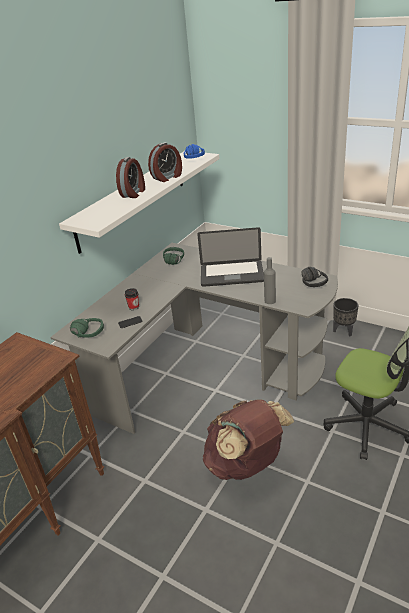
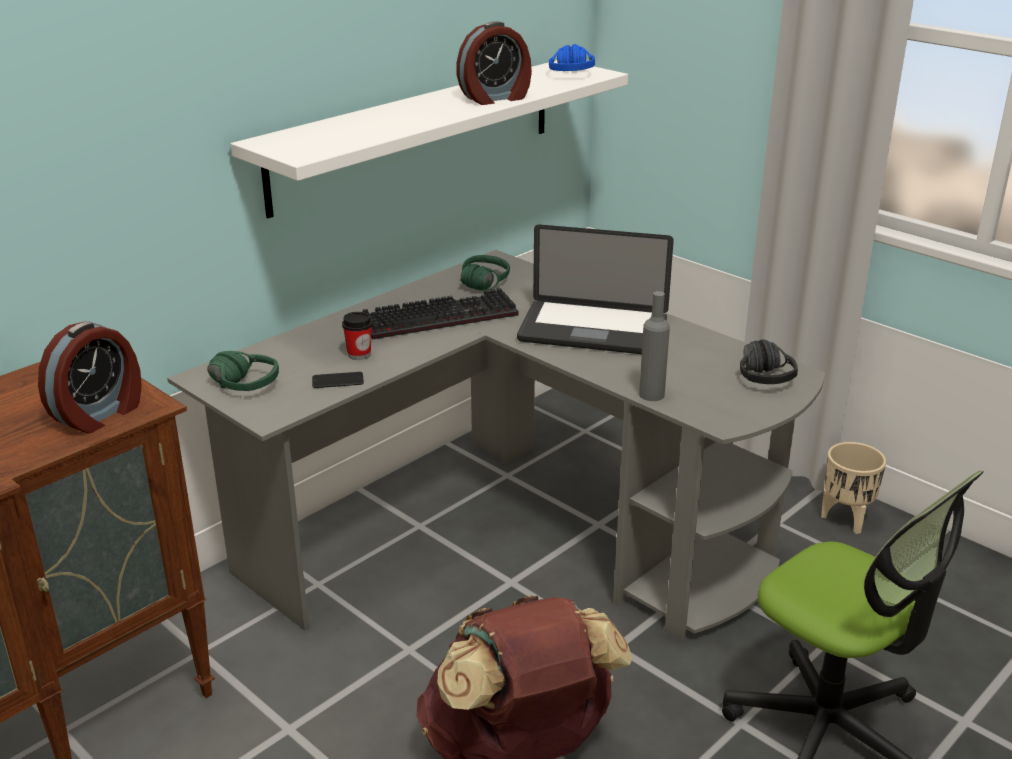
camera: 10 degrees right, 5 degrees down
alarm clock [116,157,145,198] -> alarm clock moved to [38,321,142,434]
black planter [333,298,359,336] -> beige planter [821,442,886,534]
none -> keyboard [362,288,519,339]

